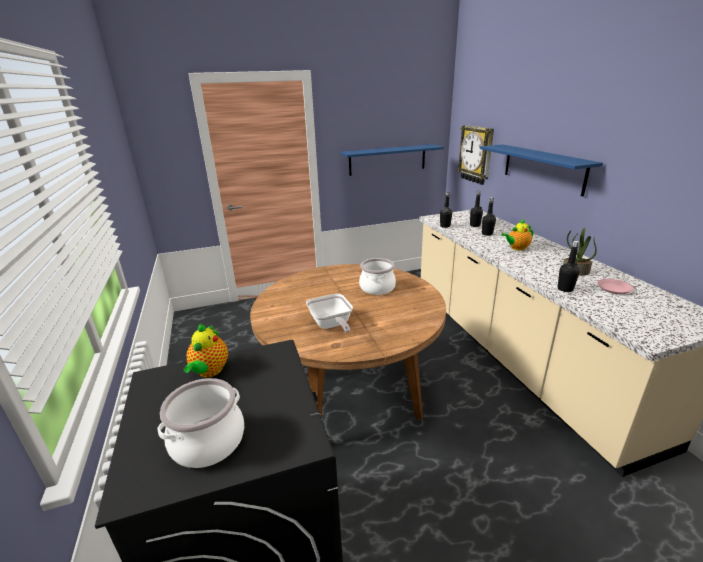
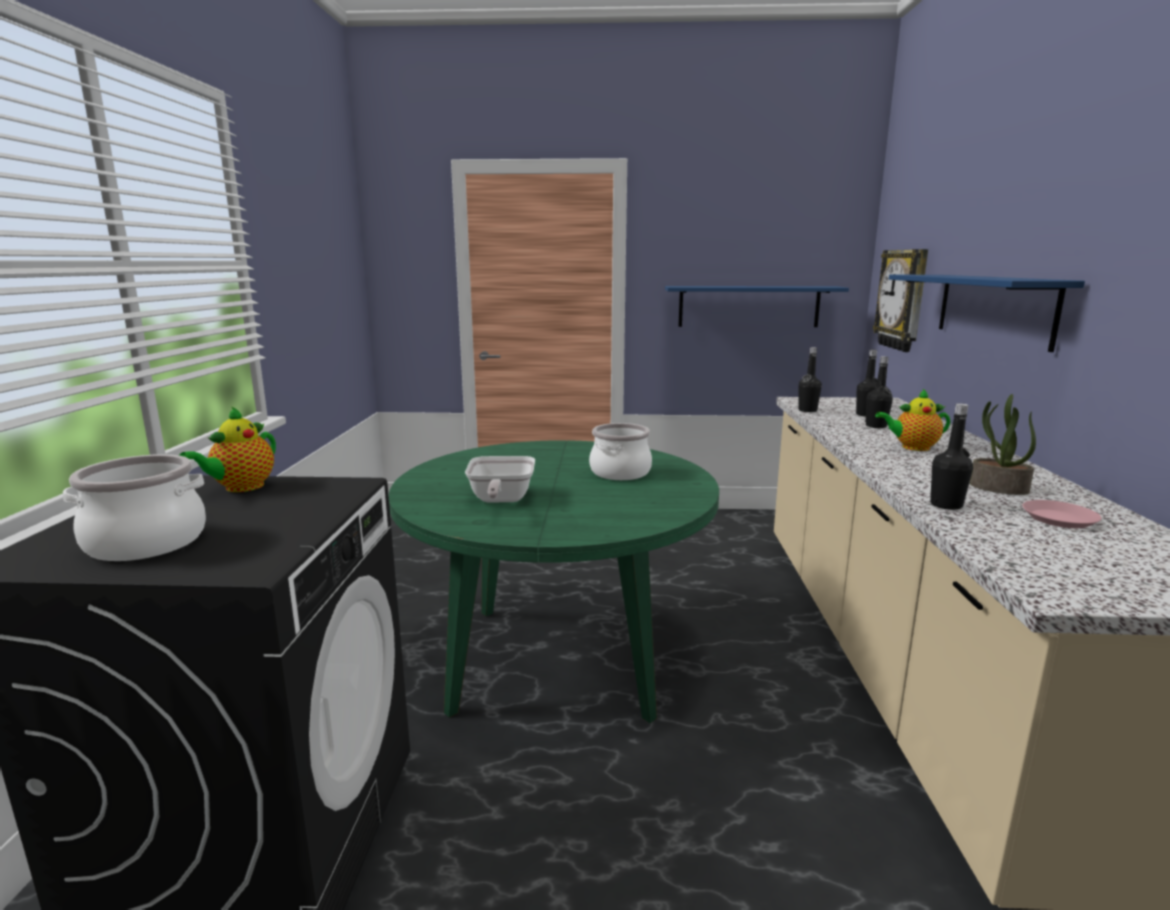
camera: 20 degrees right, 10 degrees down
brown dining table [250,264,446,420] -> green dining table [389,440,719,723]

